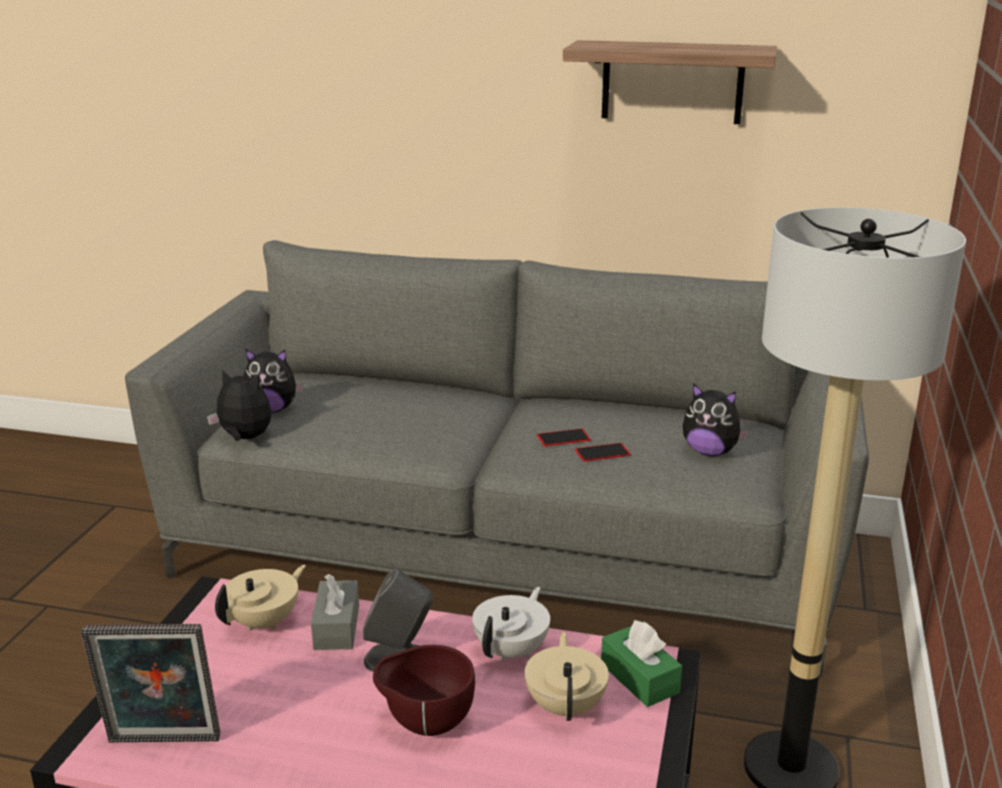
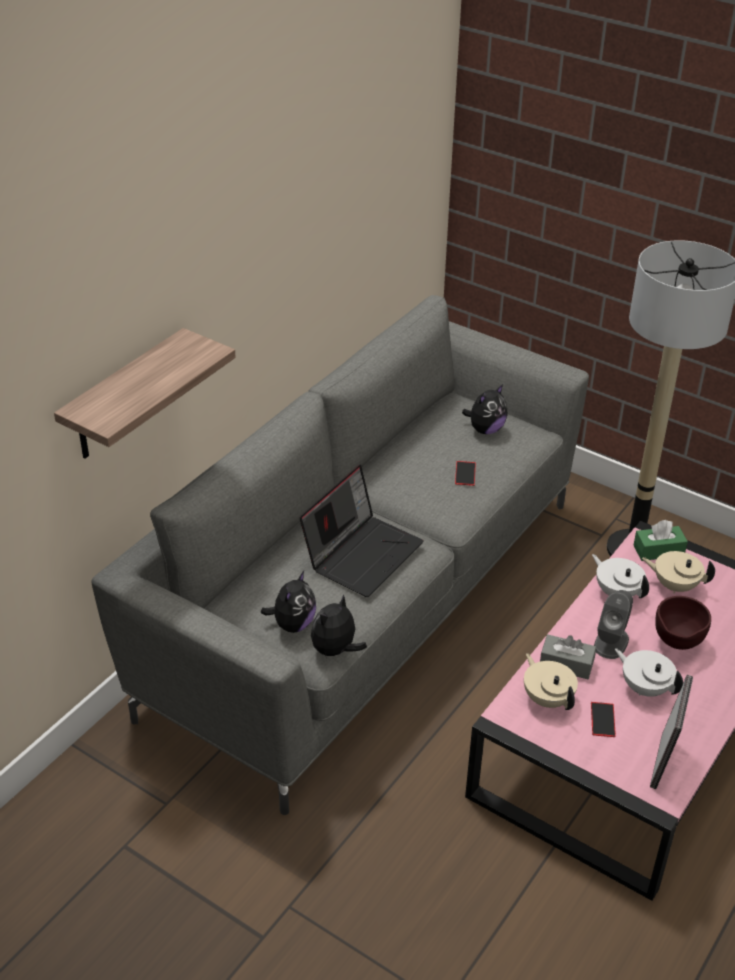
camera: 70 degrees left, 15 degrees up
phone [537,428,591,446] -> phone moved to [591,702,616,737]
shelf [563,40,777,124] -> shelf moved to [54,328,236,459]
none -> laptop [300,465,424,597]
none -> white teapot [615,648,683,697]

